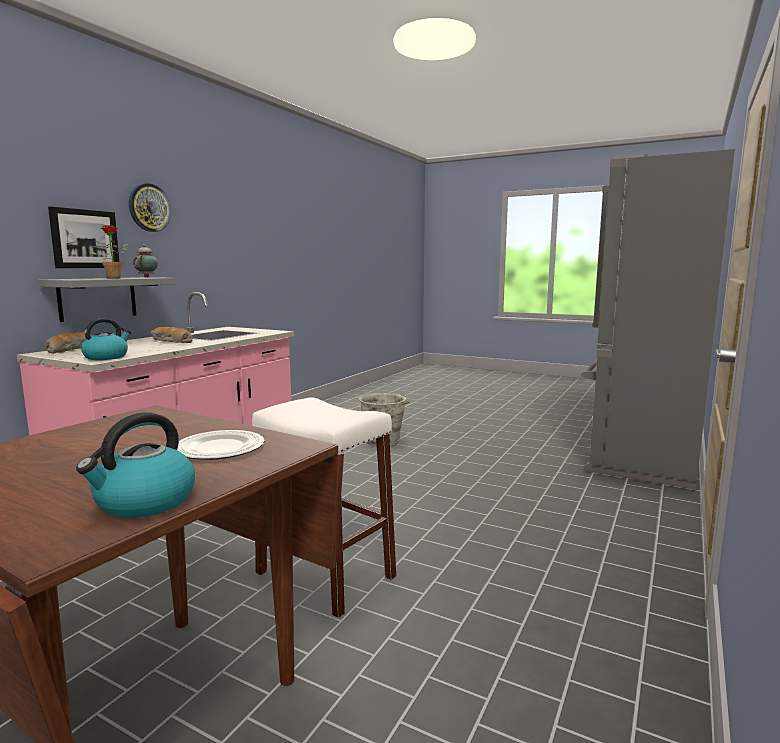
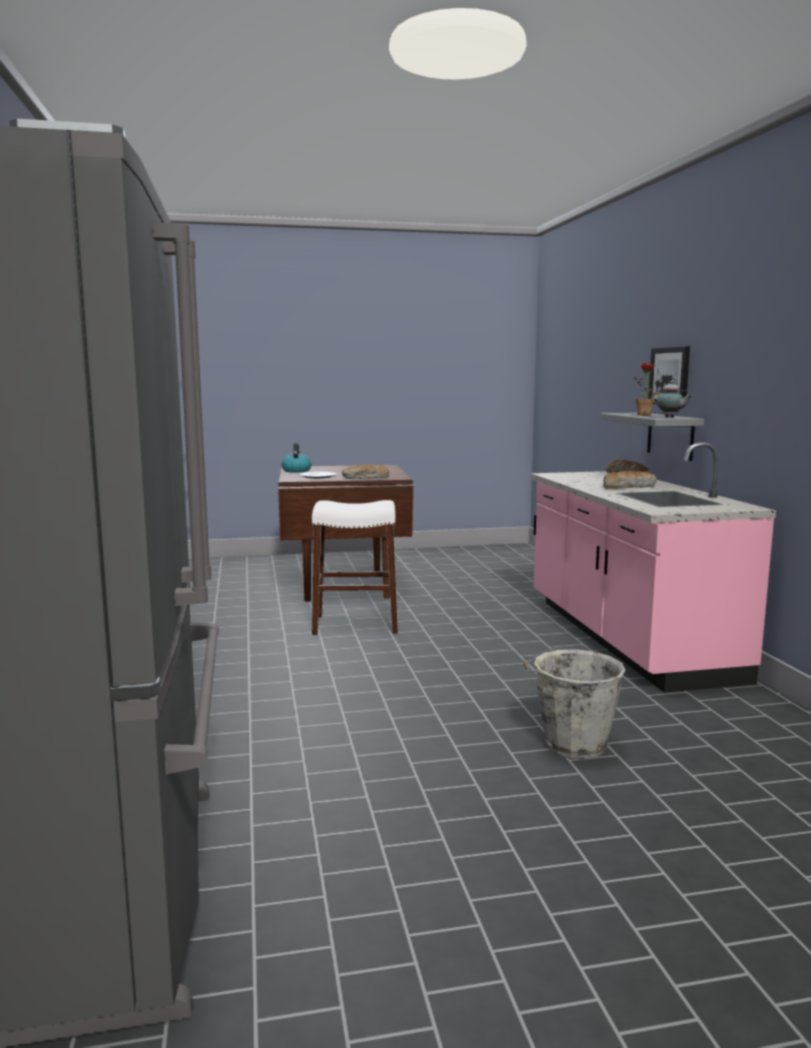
camera: 140 degrees right, 0 degrees up
kettle [81,318,131,360] -> none
wall clock [129,183,171,232] -> none
none -> bread [342,465,389,479]

